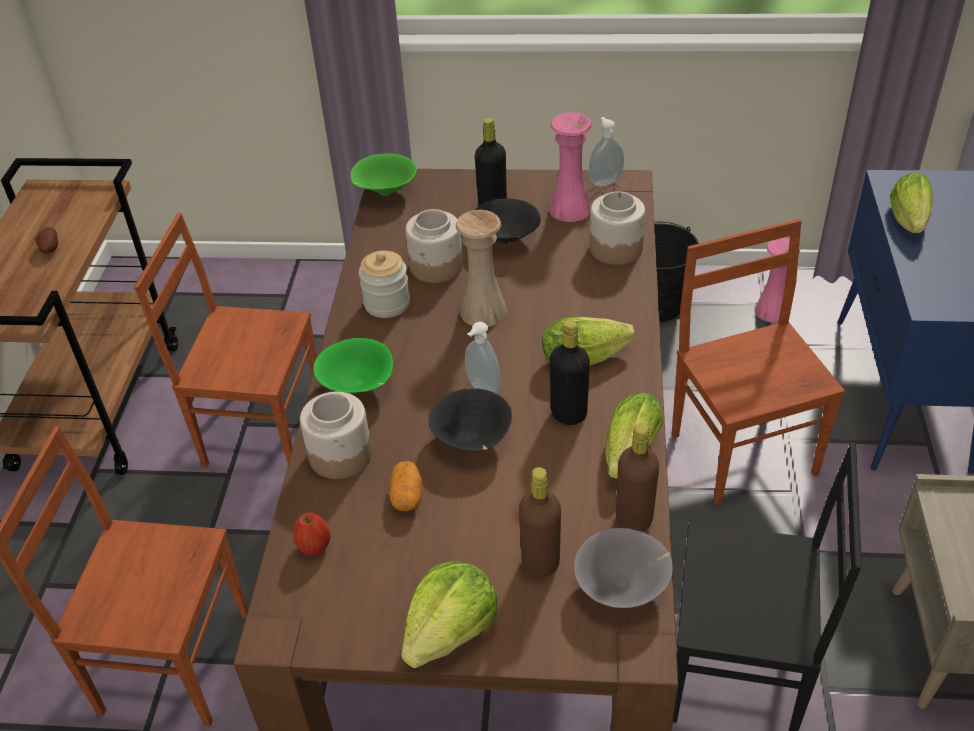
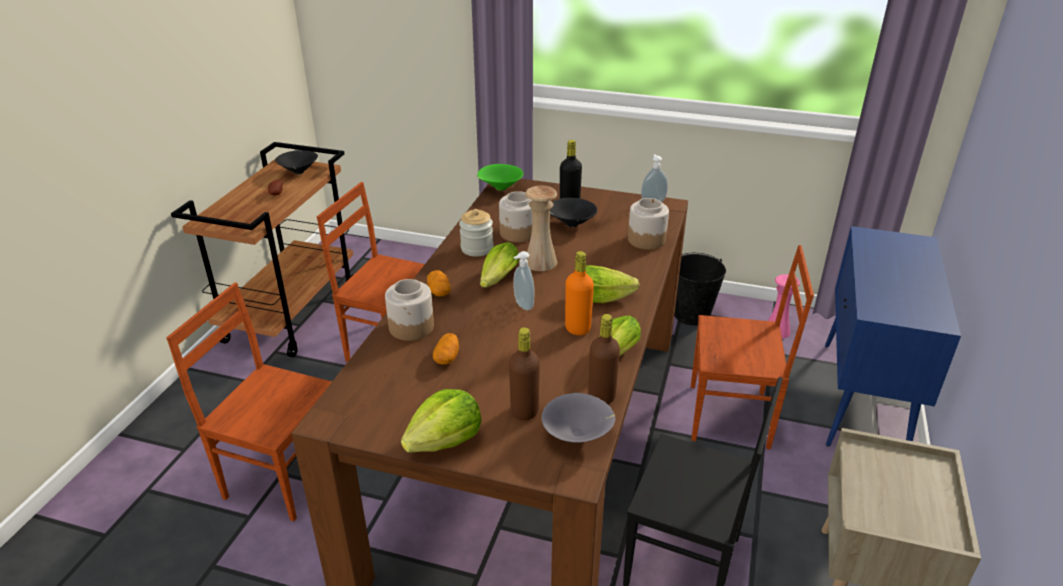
camera: 10 degrees right, 10 degrees down
apple [292,512,331,555] -> none
green bowl [313,338,393,393] -> potato [427,270,451,296]
black bowl [429,388,512,451] -> black bowl moved to [275,150,318,174]
pink vase [549,112,592,222] -> none
black bottle [550,320,590,425] -> orange bottle [565,251,594,335]
brown chair [672,219,845,506] -> brown chair turned 105 degrees clockwise [691,245,814,449]
lettuce [890,172,932,233] -> lettuce moved to [480,242,519,288]

